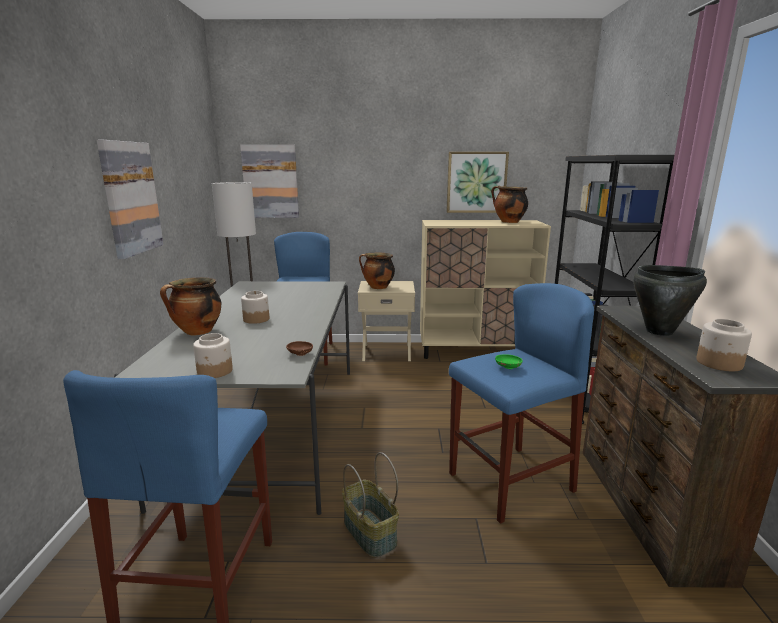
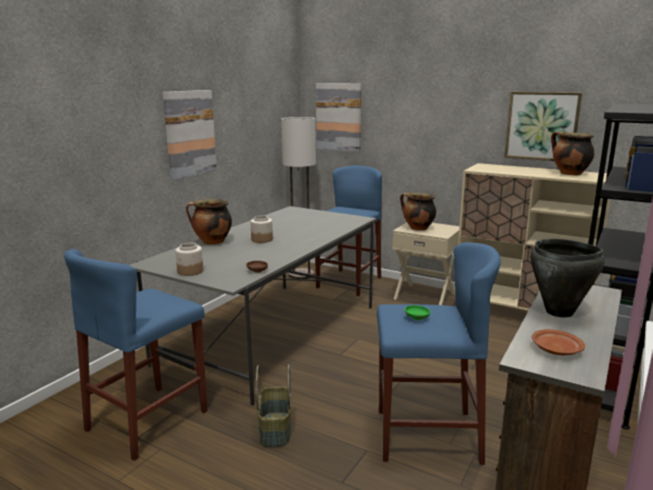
camera: 30 degrees right, 0 degrees up
jar [696,319,752,371] -> brown plate [532,329,585,355]

